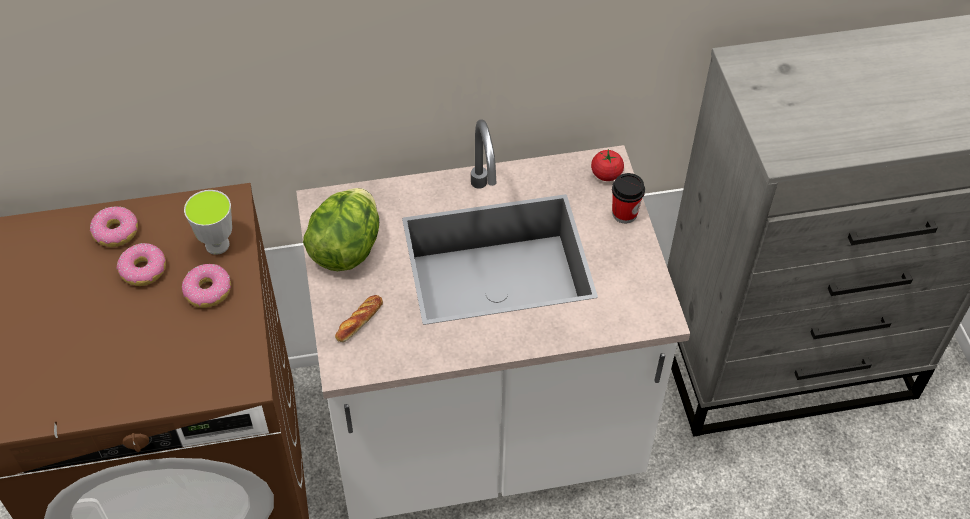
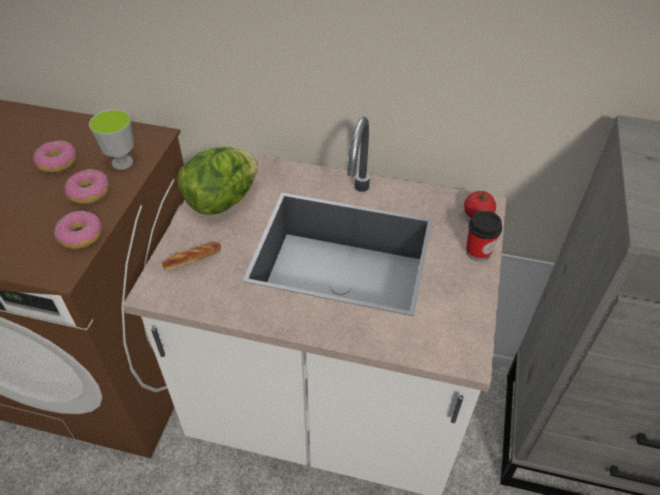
camera: 25 degrees right, 5 degrees down
donut [90,207,138,247] -> donut moved to [54,210,102,249]

